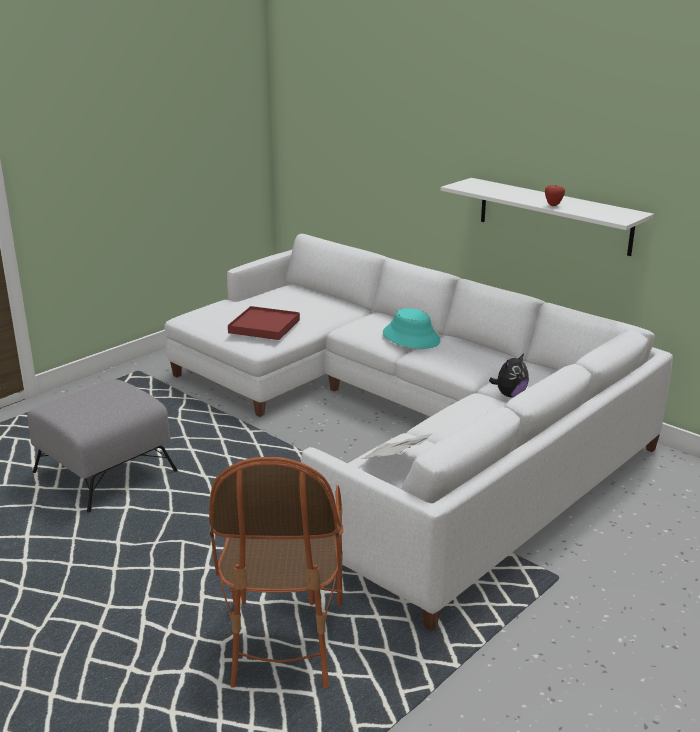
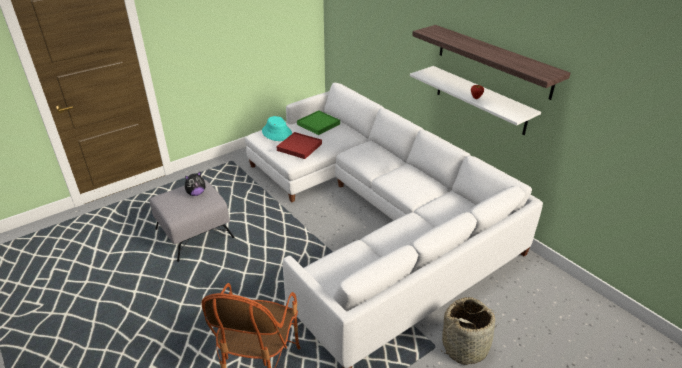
camera: 10 degrees right, 10 degrees up
newspaper [361,433,434,459] -> none
turquoise hat [383,308,441,349] -> turquoise hat moved to [262,116,292,141]
plush toy [489,353,529,397] -> plush toy moved to [185,172,205,196]
none -> green tray [297,110,340,135]
none -> shelf [412,25,570,100]
none -> basket [442,297,499,365]

